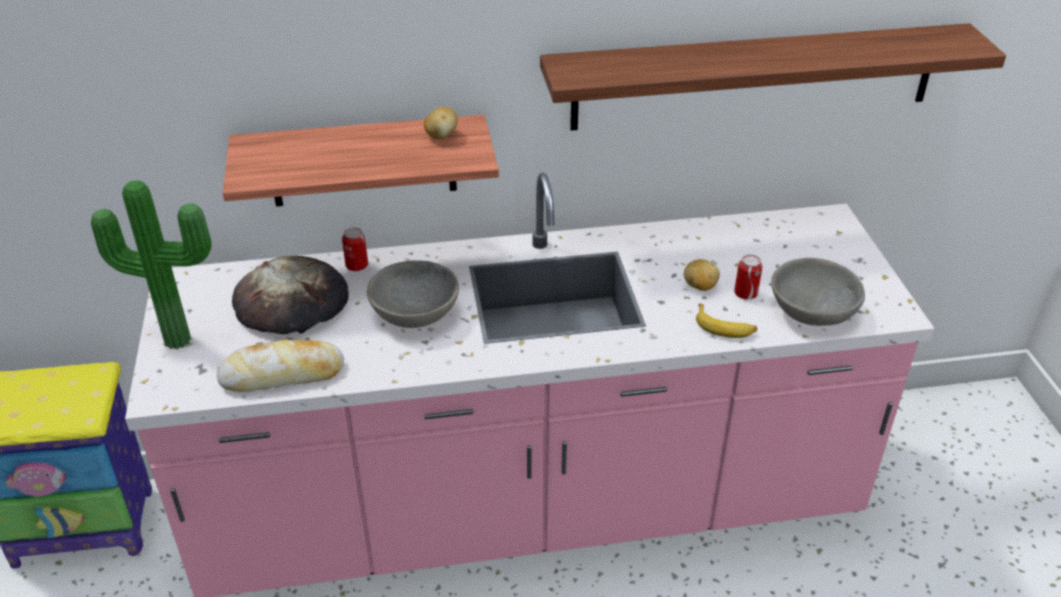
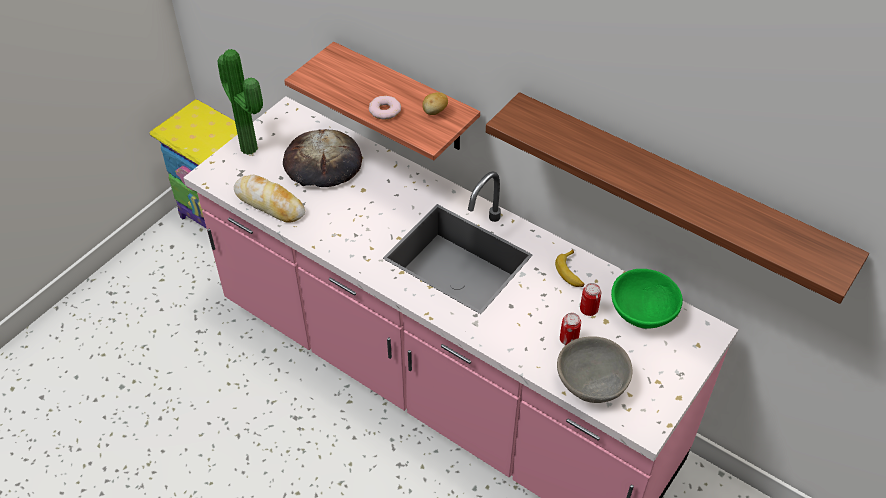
camera: 45 degrees right, 10 degrees up
can [342,227,368,271] -> can moved to [580,283,601,316]
grey bowl [367,260,459,328] -> none
potato [684,259,720,291] -> none
banana [696,304,757,338] -> banana moved to [555,249,584,287]
none -> donut [369,96,401,119]
none -> green bowl [611,269,683,328]

